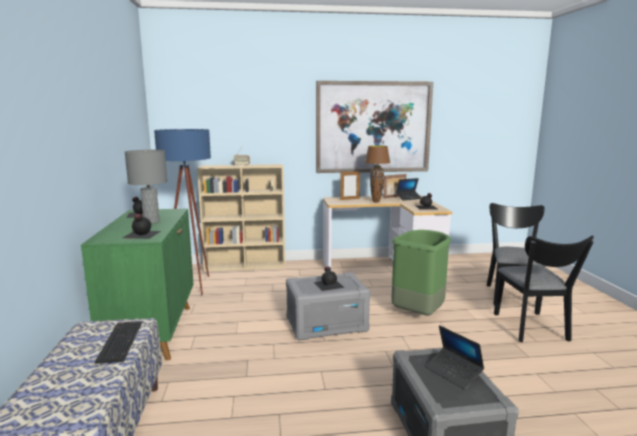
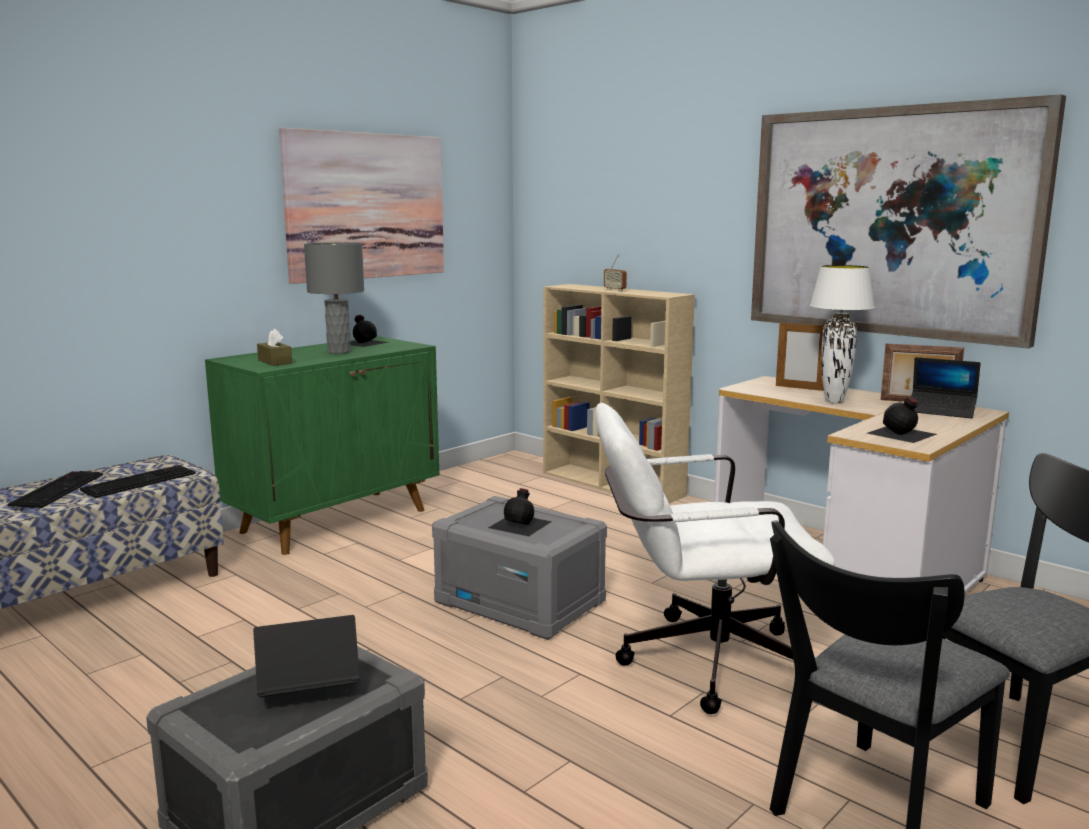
camera: 50 degrees right, 0 degrees up
black bottle [123,214,161,239] -> brown tissue box [257,329,292,366]
blue floor lamp [154,129,211,295] -> none
brown table lamp [365,145,390,202] -> white table lamp [810,265,875,404]
green trash can [391,230,451,316] -> white office chair [595,403,835,714]
laptop [425,325,484,390] -> laptop turned 60 degrees clockwise [253,615,360,697]
none -> keyboard [8,471,103,508]
none -> picture [279,127,444,284]

